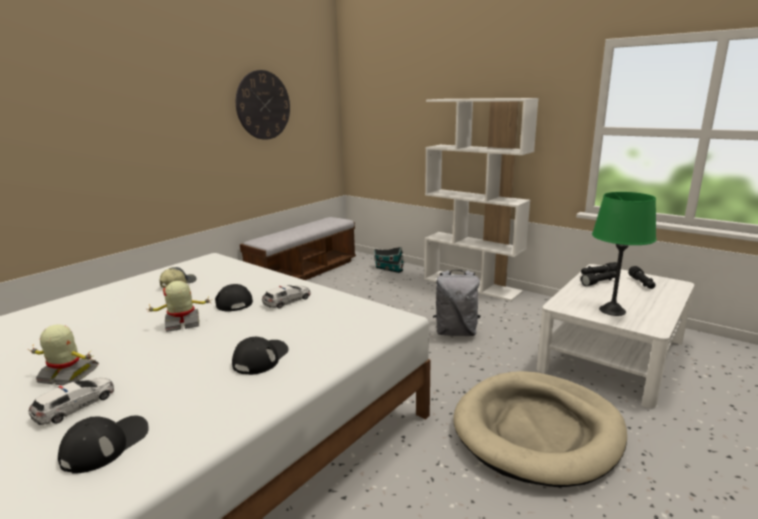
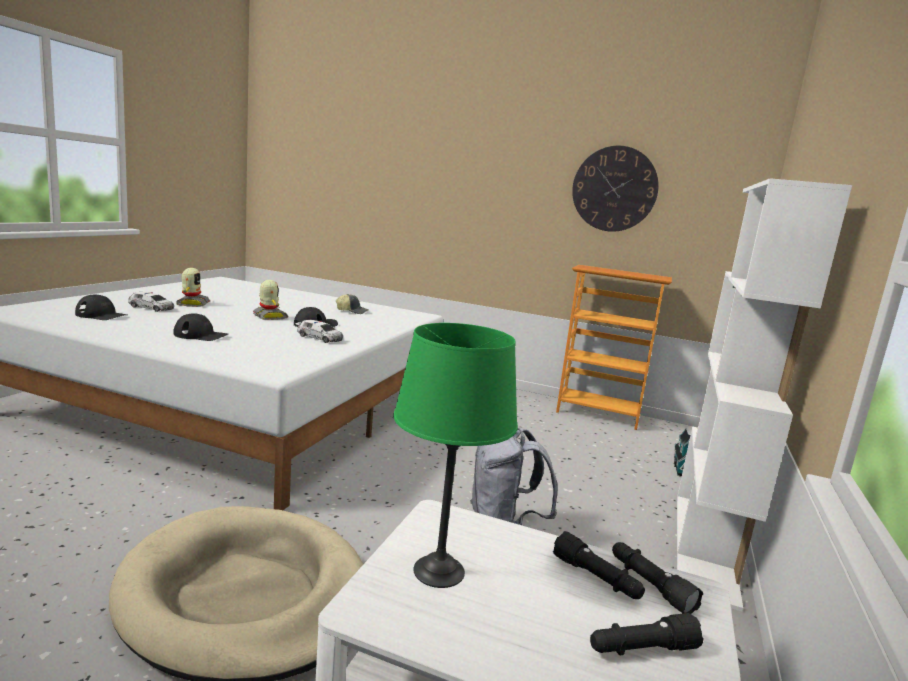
camera: 70 degrees right, 5 degrees down
bench [240,217,356,280] -> bookcase [556,265,672,430]

